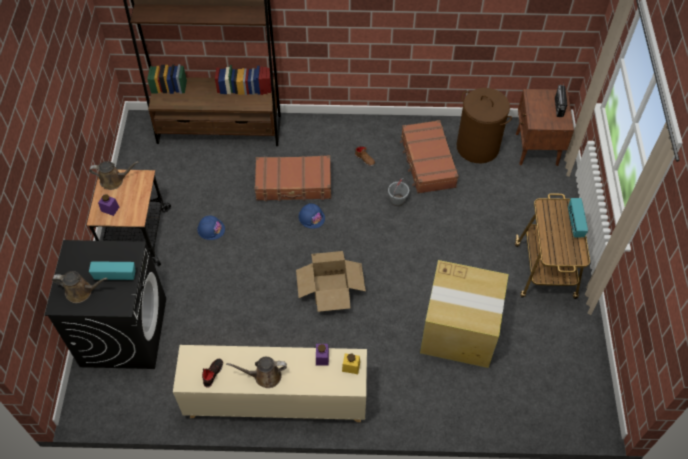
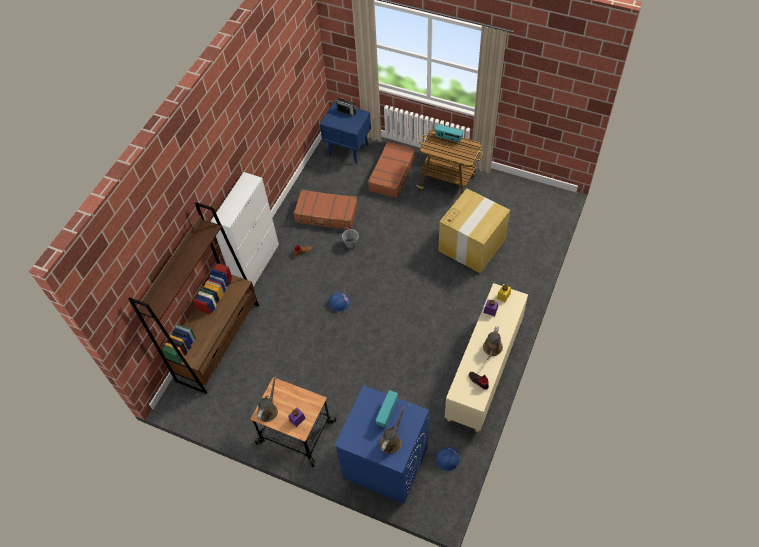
camera: 65 degrees left, 0 degrees up
black washing machine [45,240,166,369] -> blue washing machine [334,385,429,503]
blue hard hat [197,216,225,240] -> blue hard hat moved to [436,447,460,471]
brown suitcase [255,155,331,201] -> brown suitcase moved to [368,142,416,198]
cardboard box [296,251,366,312] -> none
brown laundry basket [457,88,512,163] -> none
brown nightstand [516,89,574,166] -> blue nightstand [320,102,371,164]
none -> white cabinet [211,172,279,287]

